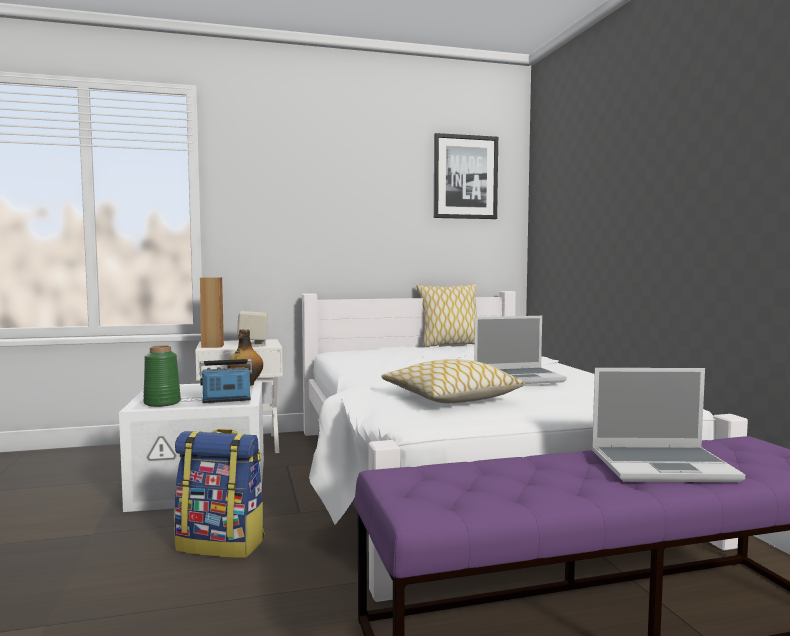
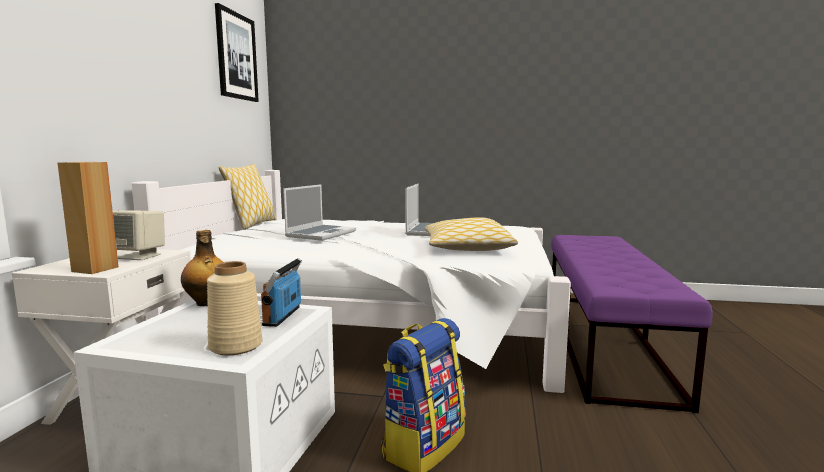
camera: 65 degrees left, 5 degrees up
green vase [143,345,181,407] -> beige vase [207,261,263,355]
laptop [592,368,745,482] -> laptop moved to [283,184,356,241]

